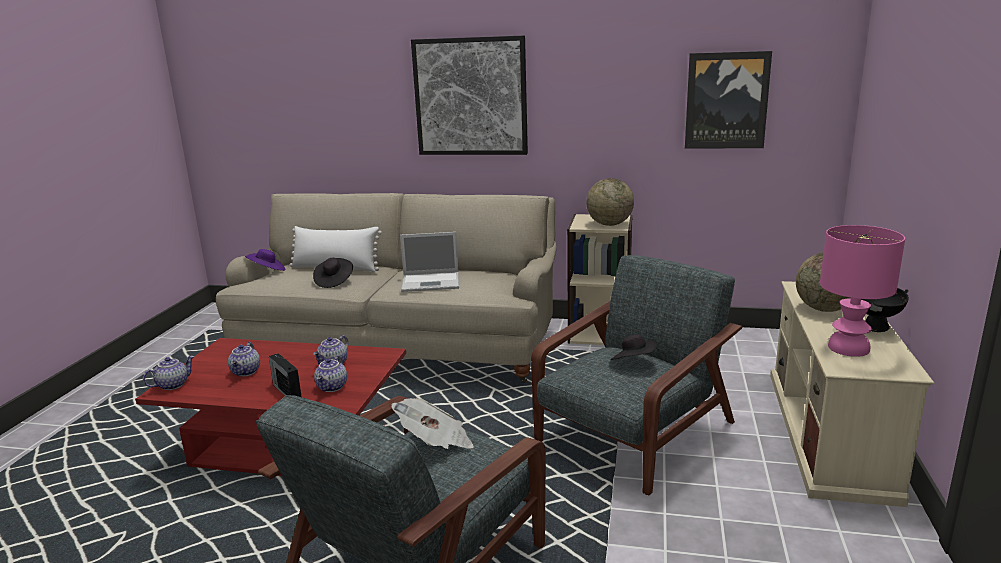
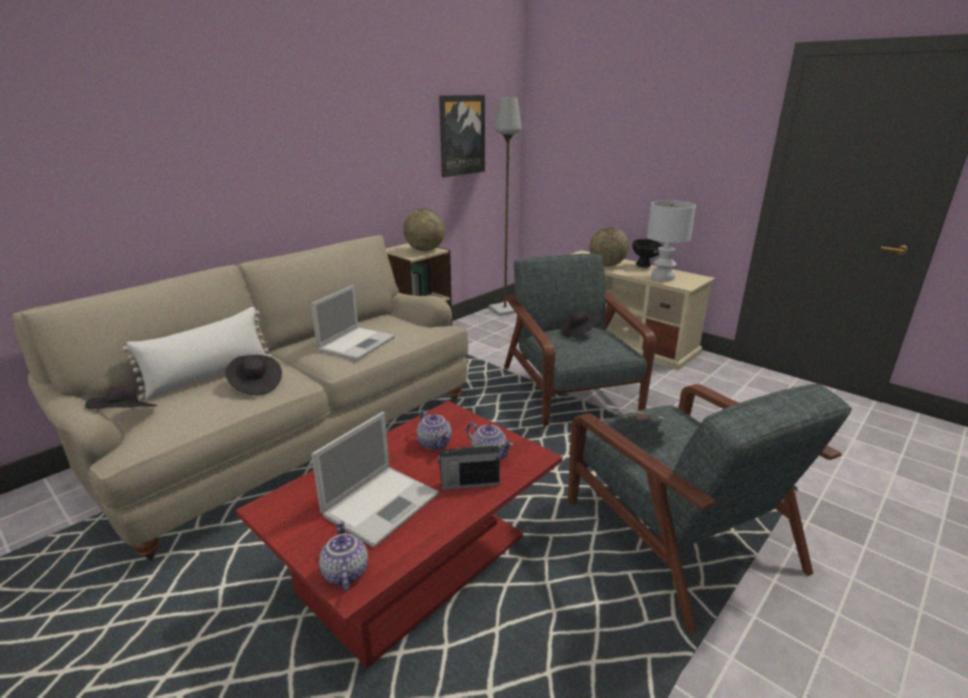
camera: 60 degrees left, 5 degrees up
teapot [228,342,260,376] -> laptop [311,412,439,548]
purple hat [245,249,285,271] -> black hat [85,386,157,409]
picture [411,35,528,155] -> none
pink table lamp [820,225,905,357] -> white table lamp [647,200,696,281]
none -> grey floor lamp [489,98,522,316]

